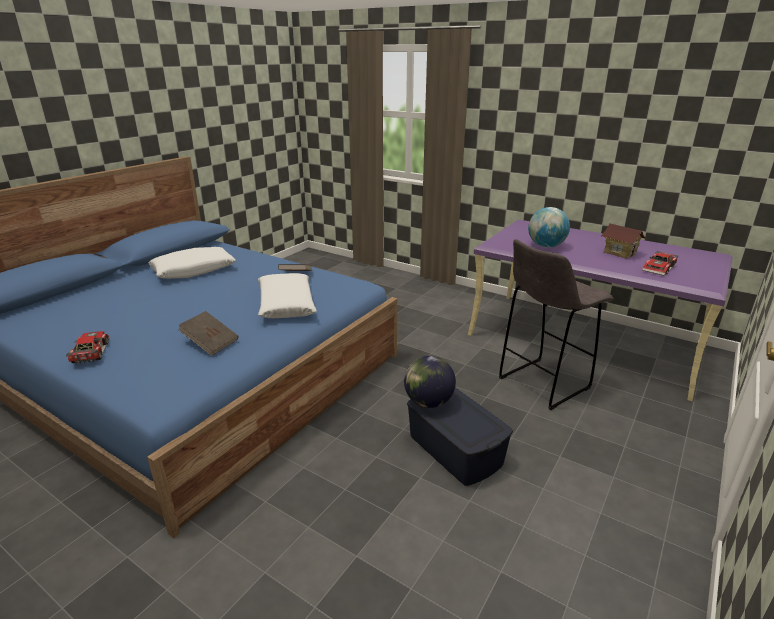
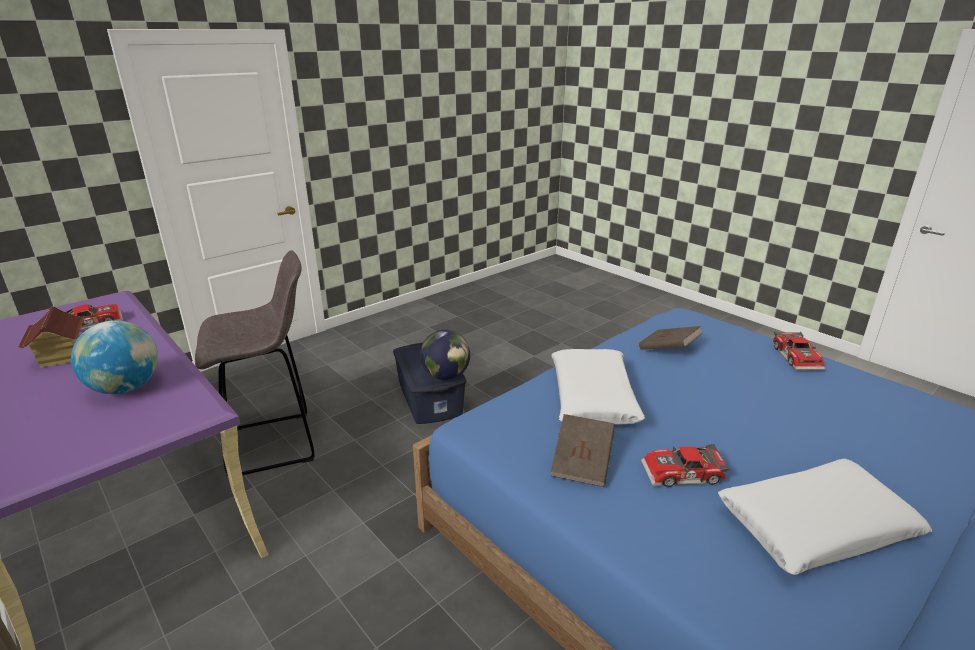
camera: 165 degrees left, 0 degrees up
none -> toy car [641,444,730,487]

